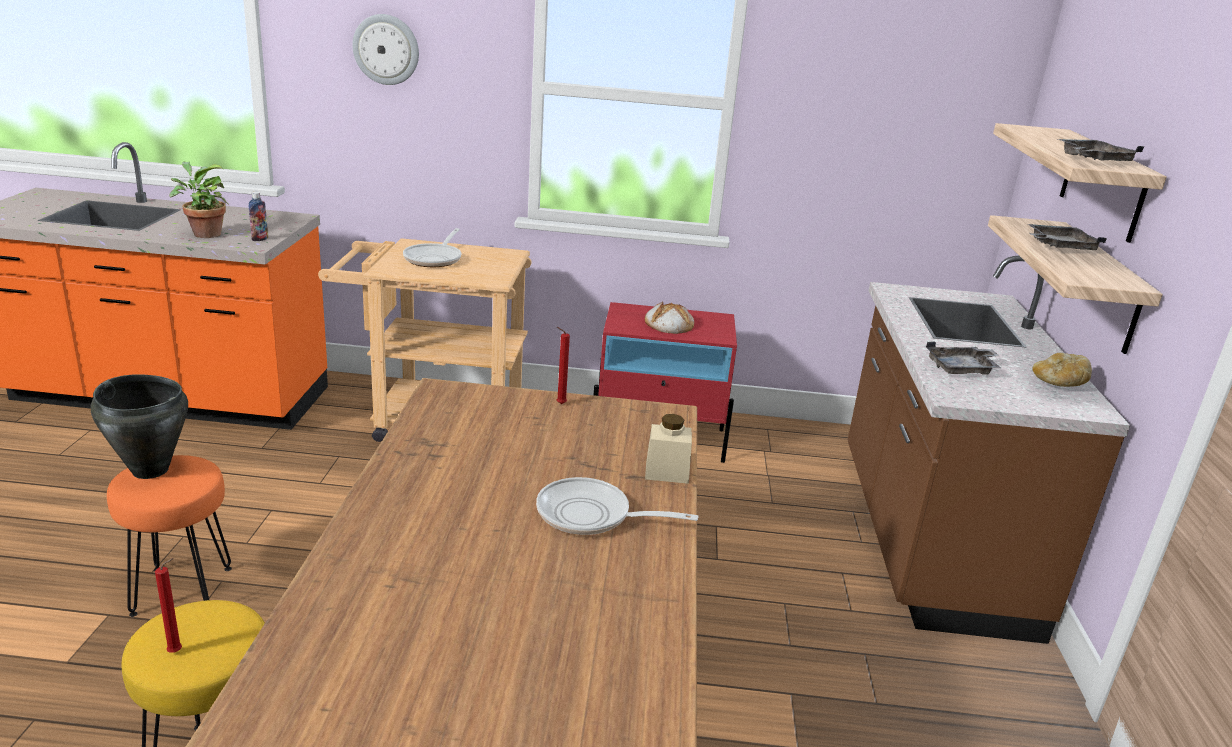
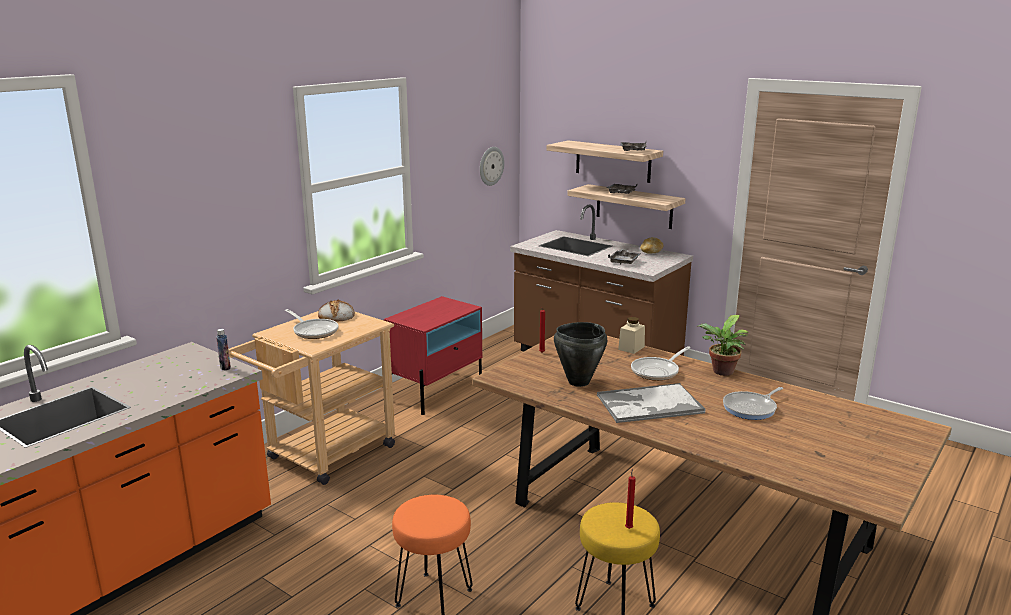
camera: 55 degrees left, 5 degrees down
black cooking pot [91,374,188,479] -> black cooking pot moved to [554,322,607,387]
potted plant [169,162,229,238] -> potted plant moved to [697,315,749,376]
wall clock [352,14,419,85] -> wall clock moved to [480,147,504,186]
bread [645,302,694,334] -> bread moved to [318,299,355,322]
none -> tray [597,383,705,423]
none -> frying pan [723,387,783,420]

